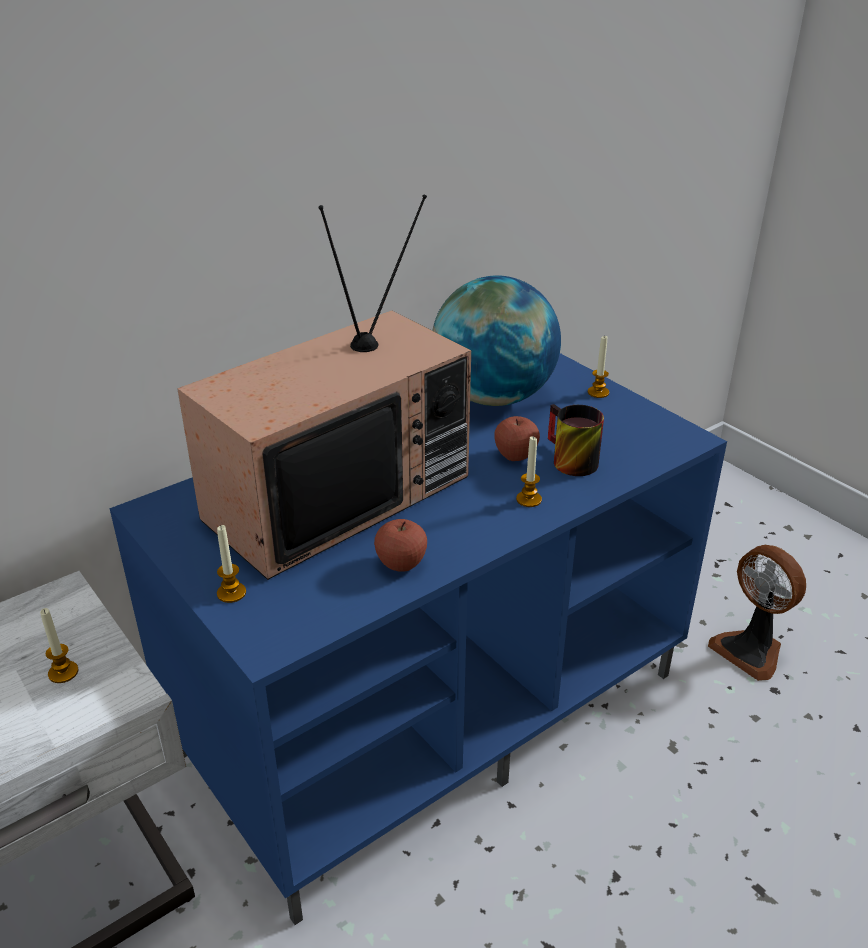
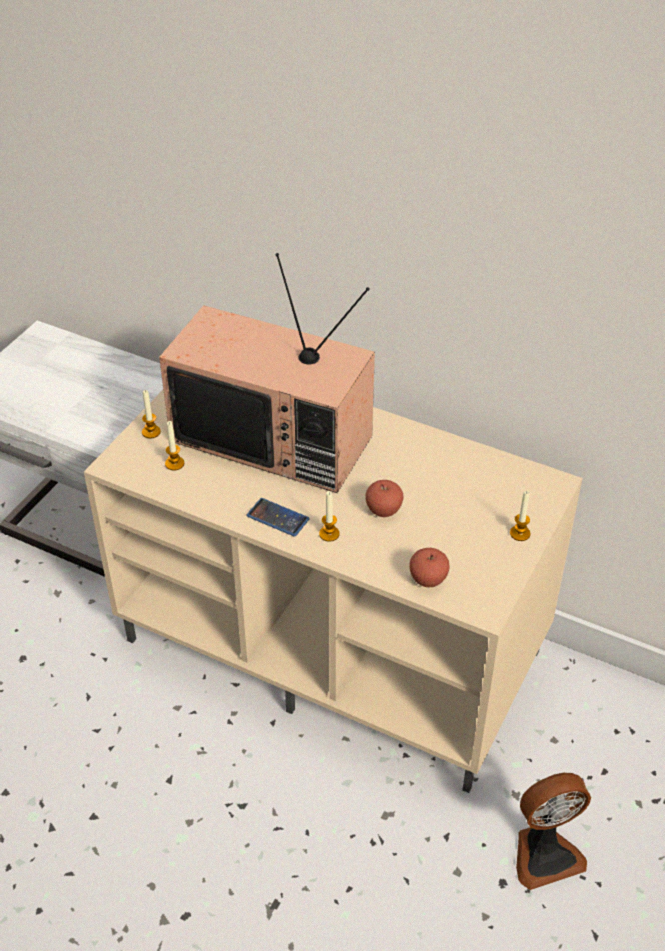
camera: 65 degrees right, 10 degrees up
candle [40,608,78,683] -> candle moved to [165,421,184,471]
blue tv stand [110,353,727,925] -> beige tv stand [84,390,583,793]
apple [374,519,427,572] -> apple moved to [409,548,450,587]
globe [432,275,561,406] -> none
mug [548,404,604,476] -> none
fan [708,545,806,681] -> fan turned 135 degrees counterclockwise [516,773,591,890]
none -> phone [246,498,309,537]

